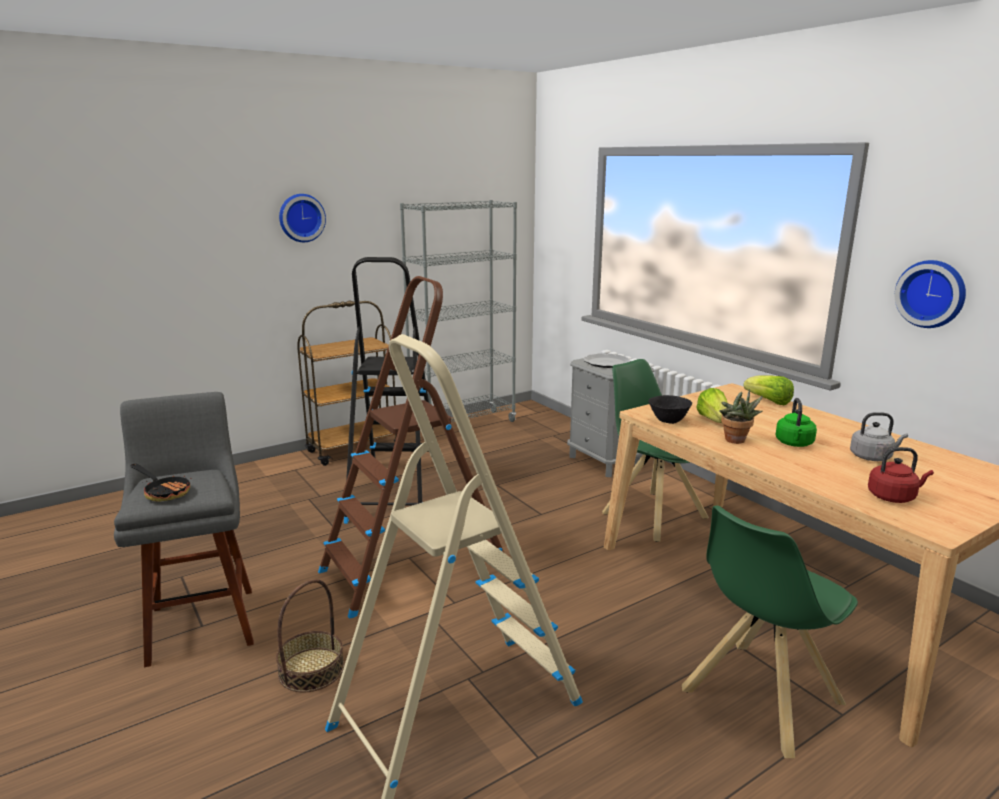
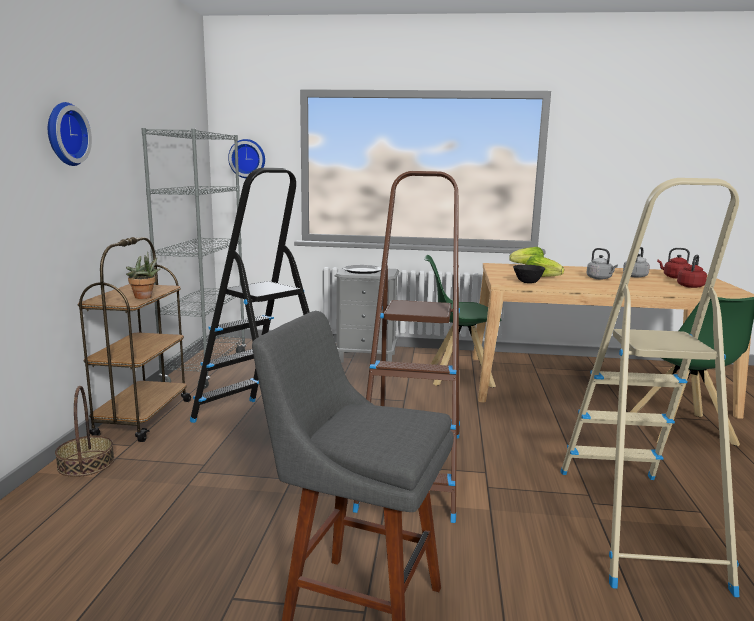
camera: 50 degrees left, 5 degrees down
frying pan [131,463,191,502] -> none
basket [276,579,344,693] -> basket moved to [55,386,115,477]
potted plant [719,389,763,444] -> potted plant moved to [126,252,161,299]
green kettle [776,398,817,447] -> grey kettle [587,248,618,280]
wall clock [895,260,966,328] -> wall clock moved to [228,139,265,178]
none -> red kettle [657,248,690,279]

